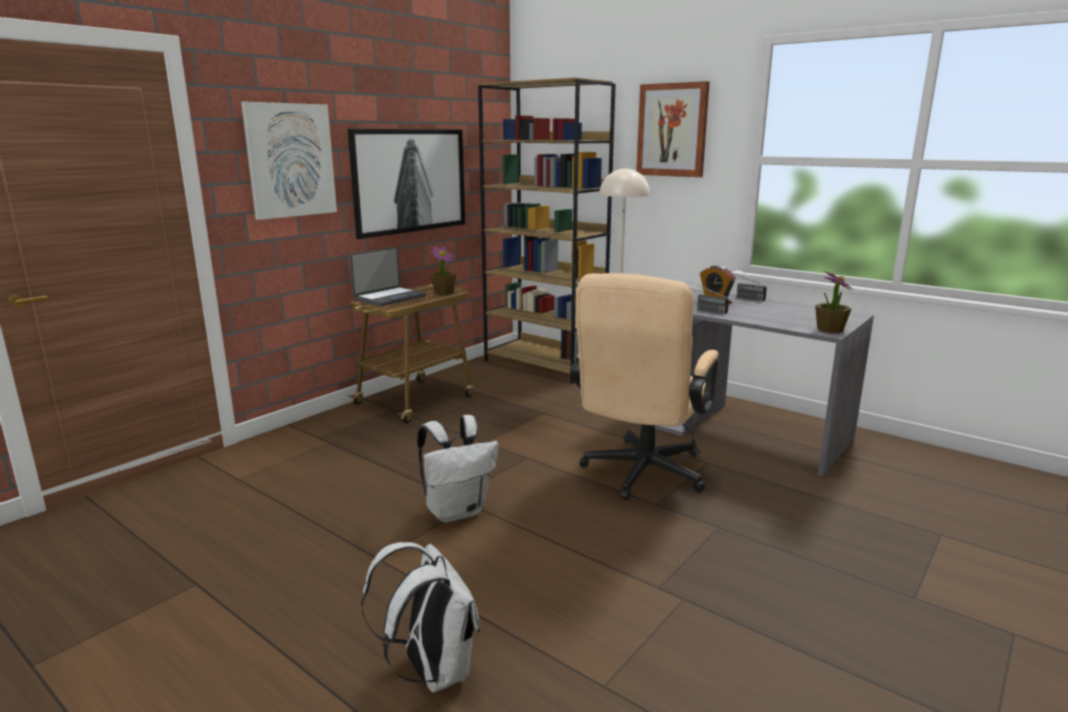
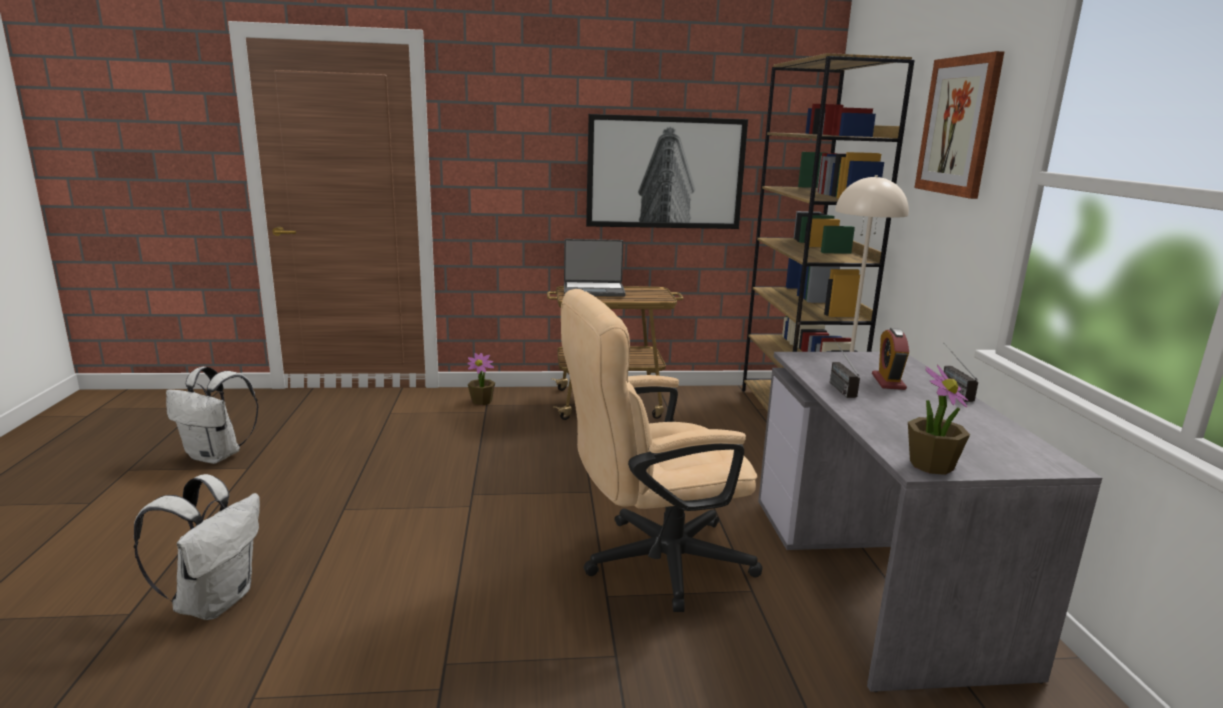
camera: 45 degrees right, 0 degrees up
picture [241,102,337,220] -> none
white backpack [417,415,498,523] -> white backpack moved to [166,367,258,464]
potted plant [431,246,456,295] -> potted plant moved to [467,353,495,405]

